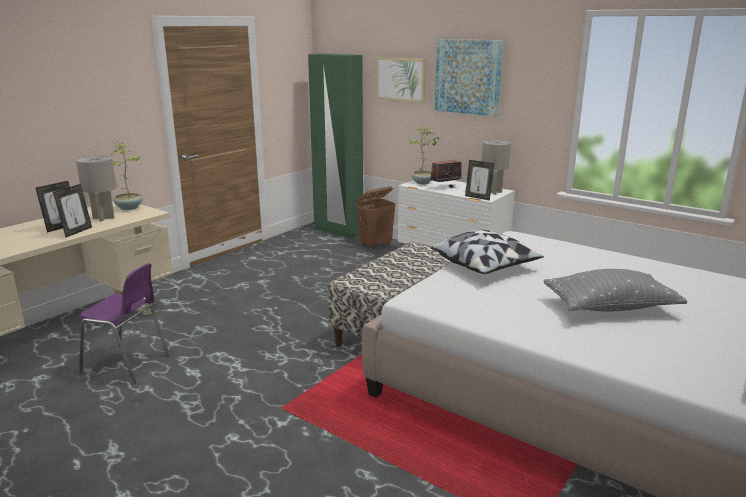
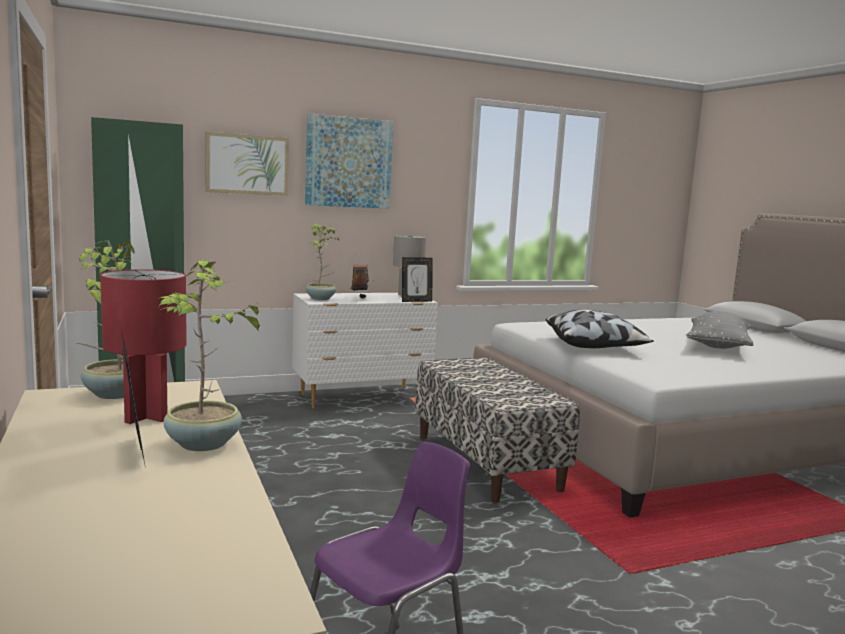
camera: 60 degrees left, 10 degrees down
picture frame [53,184,92,237] -> potted plant [160,259,268,451]
grey table lamp [76,155,117,222] -> red table lamp [100,269,187,424]
brown laundry basket [356,186,396,249] -> none

